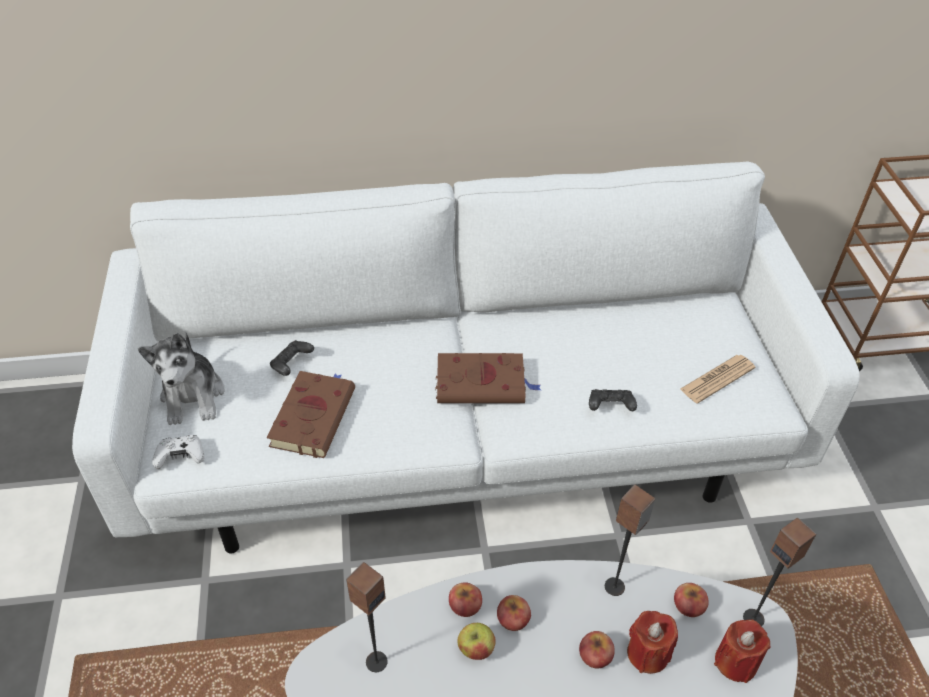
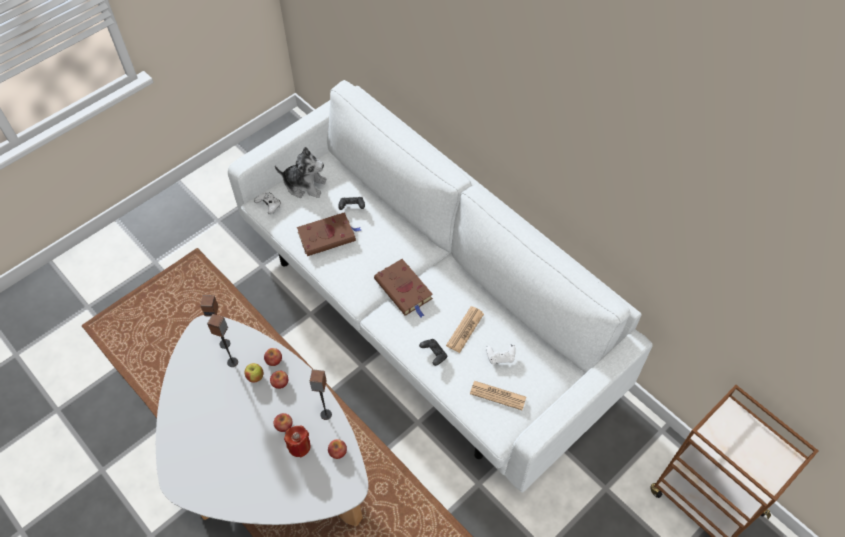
camera: 55 degrees right, 10 degrees up
plush toy [138,333,225,425] -> plush toy turned 120 degrees counterclockwise [275,147,327,198]
red candle [714,619,770,683] -> none
speaker [743,518,816,627] -> speaker moved to [207,314,238,367]
none -> newspaper [446,306,484,353]
none -> white game controller [486,344,516,364]

